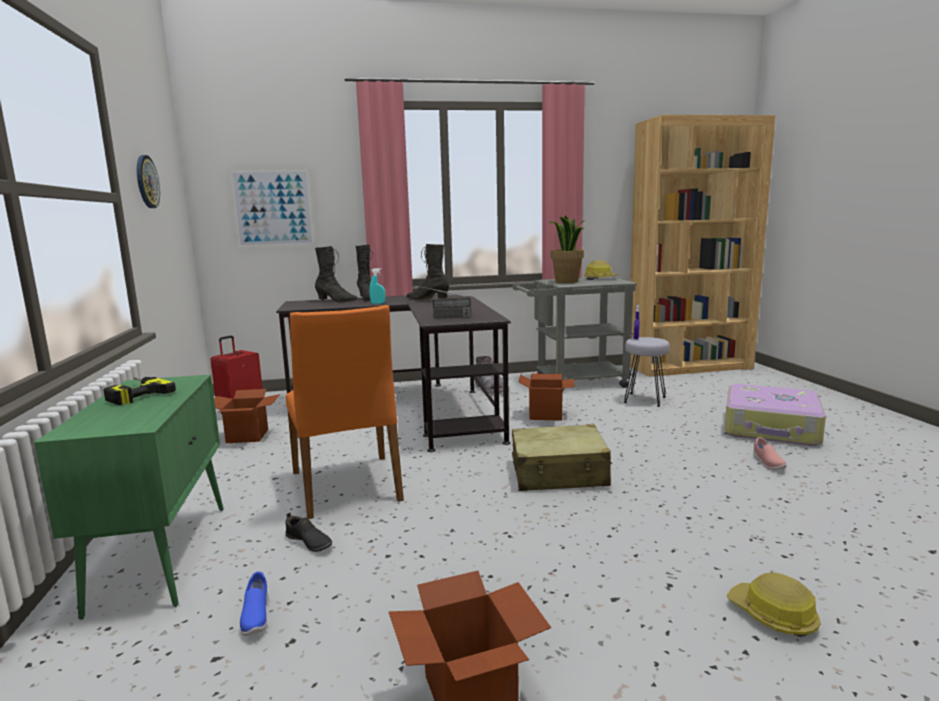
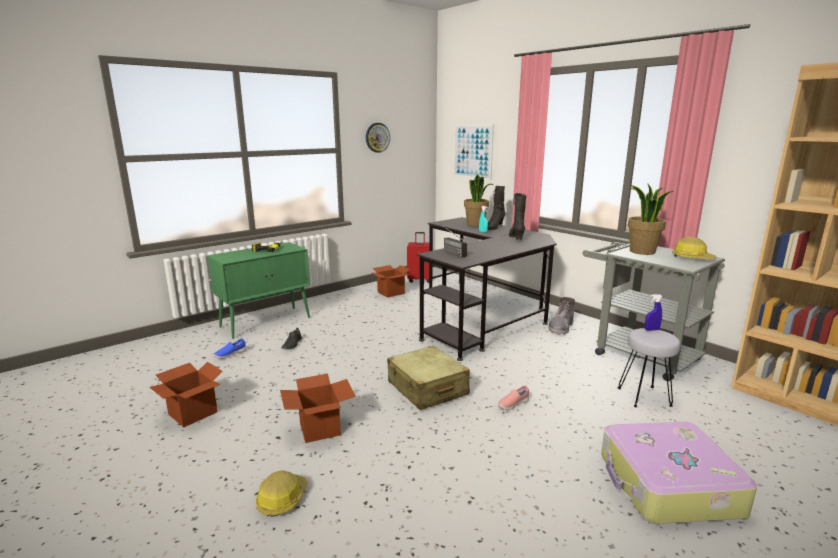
camera: 60 degrees right, 5 degrees up
orange chair [286,305,404,519] -> none
black boot [315,246,358,303] -> potted plant [464,174,493,226]
cardboard box [519,373,575,421] -> cardboard box moved to [280,374,356,443]
pink shoe [753,437,787,470] -> pink shoe moved to [498,385,529,410]

